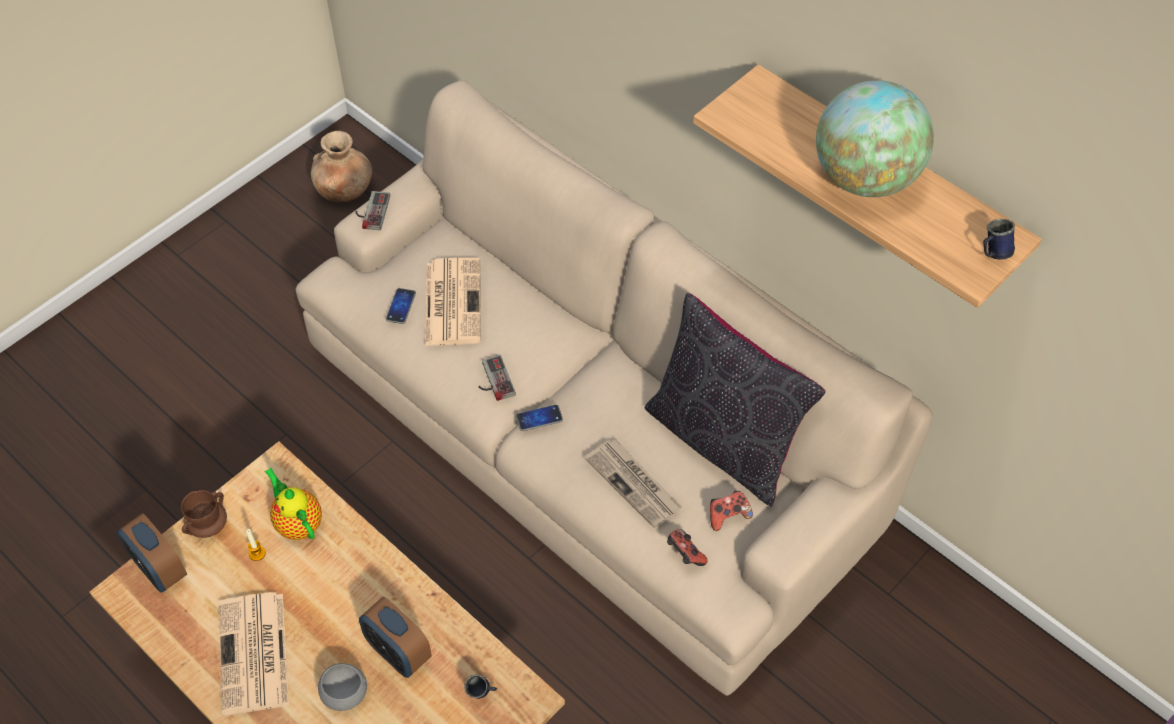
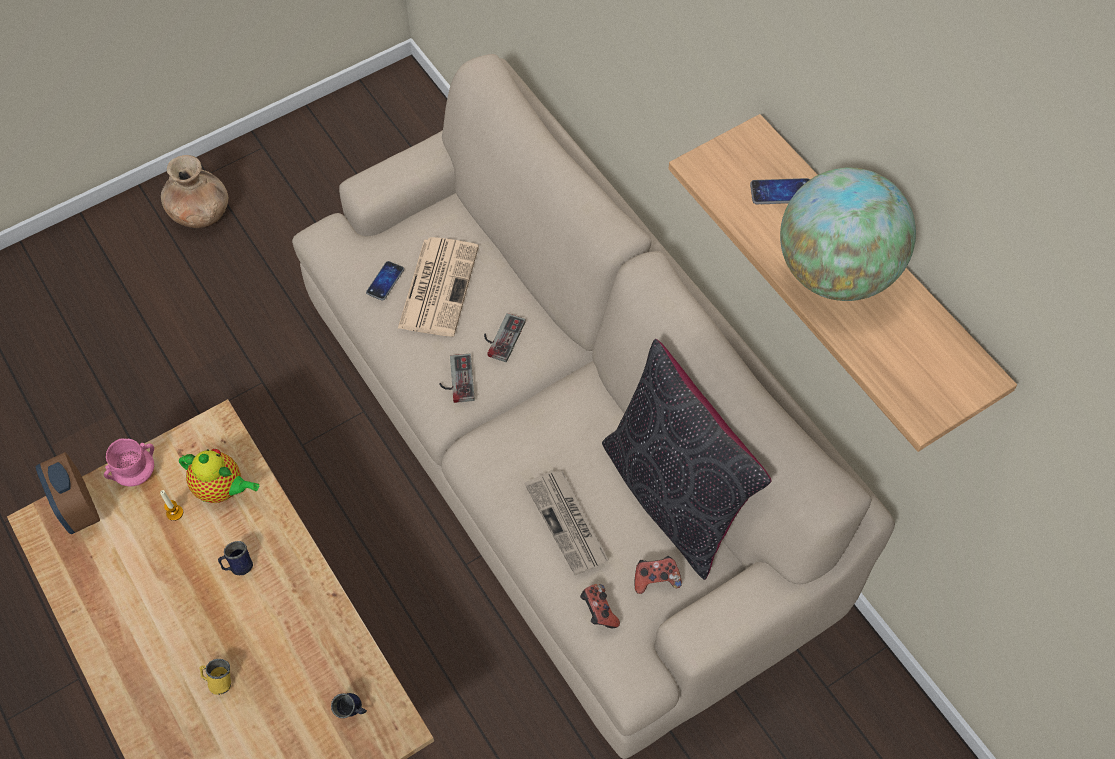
camera: 15 degrees right, 5 degrees up
brown mug [181,490,227,538] -> pink mug [104,438,154,487]
newspaper [219,592,289,715] -> none
teapot [264,468,322,540] -> teapot turned 135 degrees clockwise [179,449,259,503]
brown vase [311,131,372,202] -> brown vase moved to [161,155,228,228]
grey bowl [318,663,367,711] -> yellow mug [200,659,231,695]
game controller [355,191,390,231] -> game controller moved to [484,313,526,362]
alarm clock [359,597,432,678] -> none
phone [516,404,563,431] -> phone moved to [750,178,810,204]
blue mug [983,219,1015,260] -> blue mug moved to [218,541,253,575]

